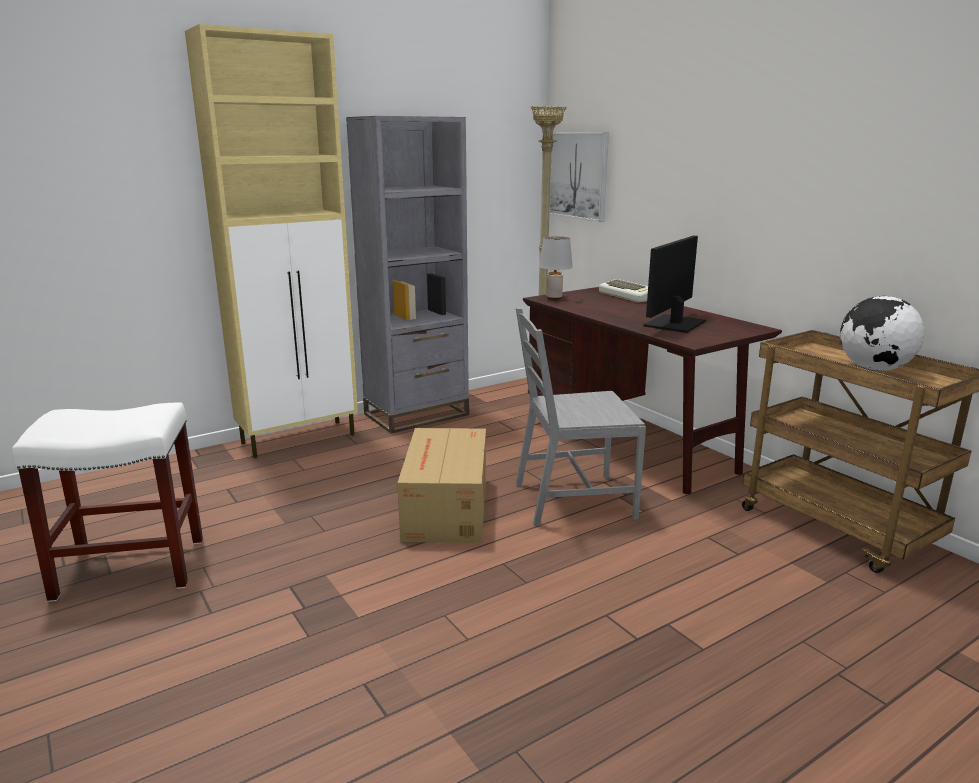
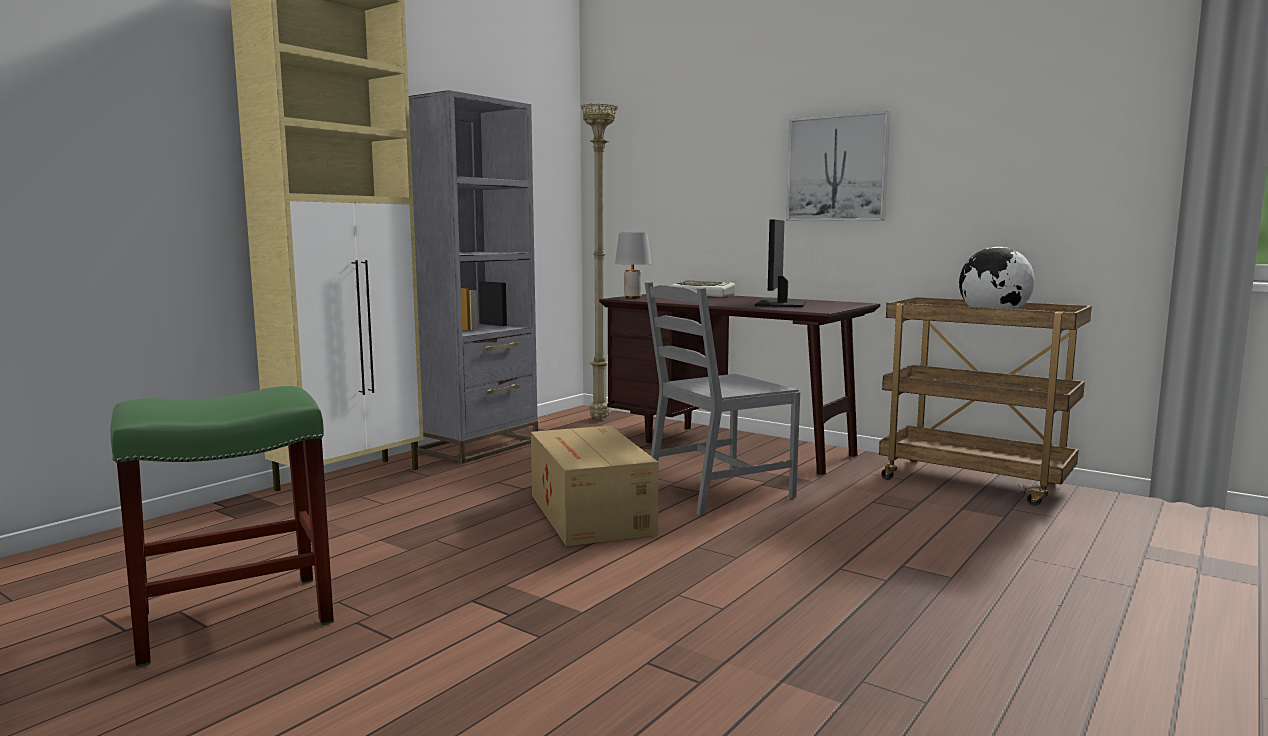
camera: 20 degrees left, 10 degrees down
white stool [12,403,203,602] -> green stool [111,386,334,667]
picture [550,133,609,222] -> picture moved to [786,111,890,221]

